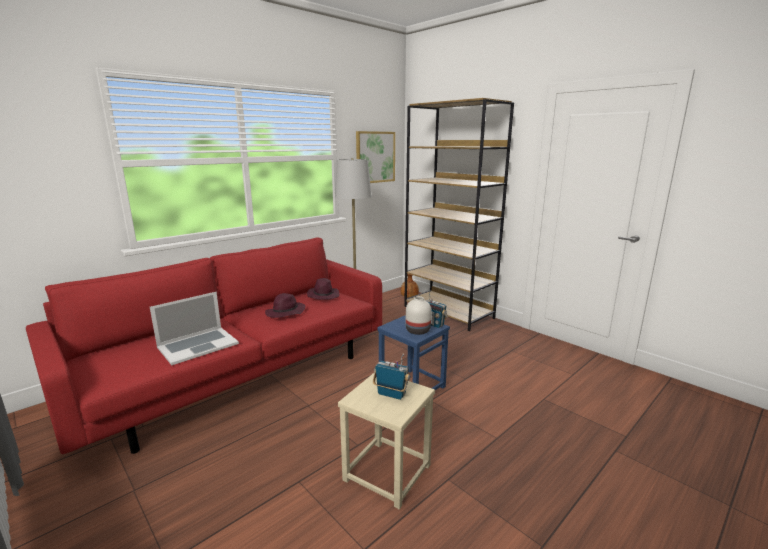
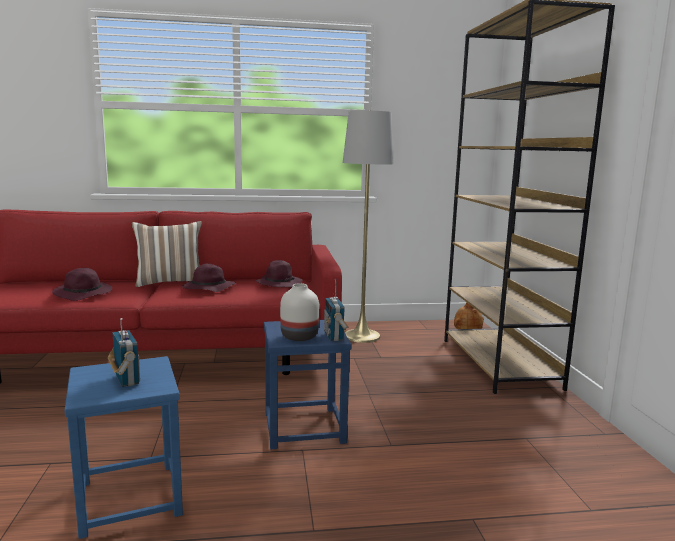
camera: 35 degrees right, 5 degrees down
laptop [150,292,239,365] -> purple hat [52,268,112,301]
beige stool [338,373,435,509] -> blue stool [64,356,183,539]
picture [356,131,395,183] -> none
none -> pillow [132,221,202,287]

